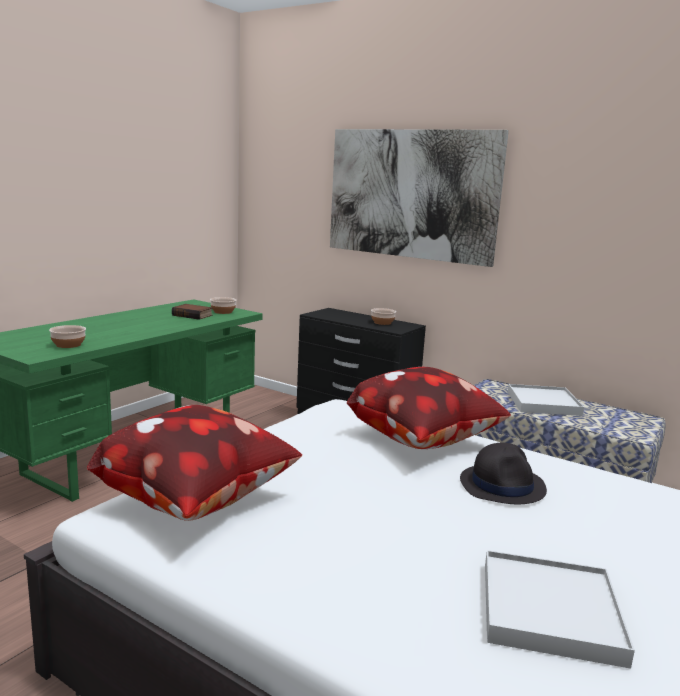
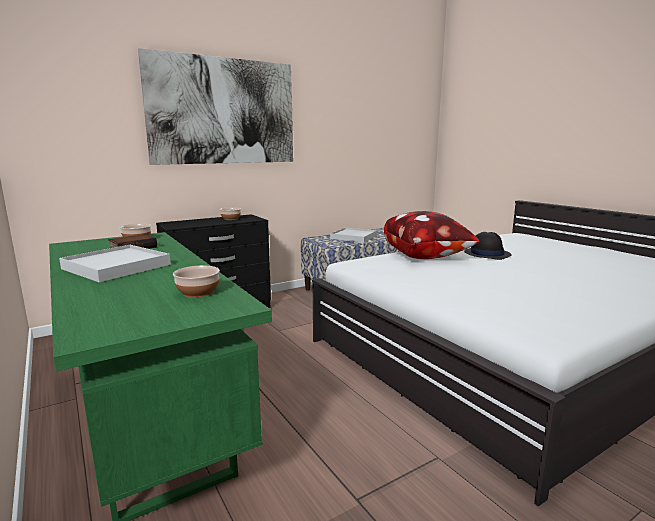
camera: 65 degrees left, 0 degrees up
pillow [87,405,302,521] -> none
white tray [485,550,635,669] -> white tray moved to [59,245,171,282]

